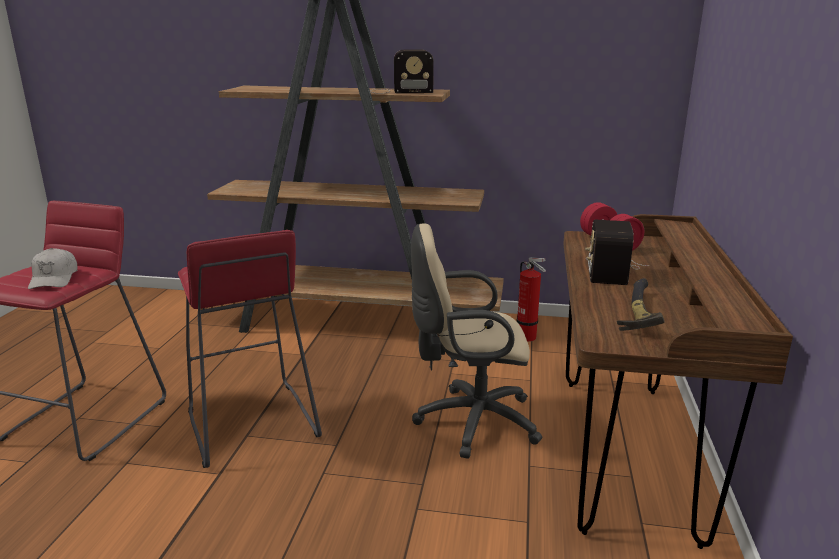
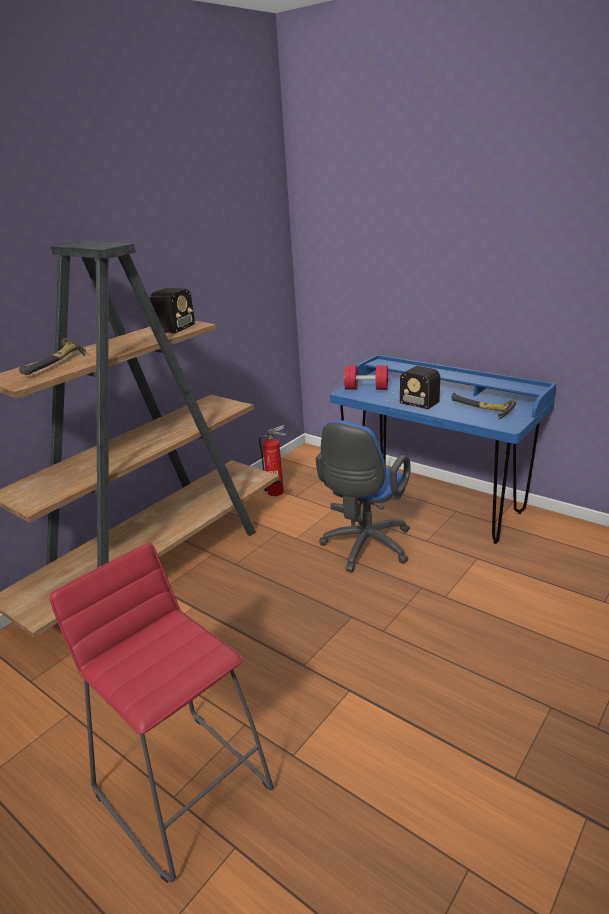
camera: 60 degrees left, 5 degrees up
white cap [28,248,77,289] -> none
red stool [178,230,322,468] -> none
beige office chair [411,223,542,459] -> blue office chair [316,420,411,572]
brown desk [563,214,793,549] -> blue desk [330,355,557,544]
none -> hammer [19,338,86,375]

